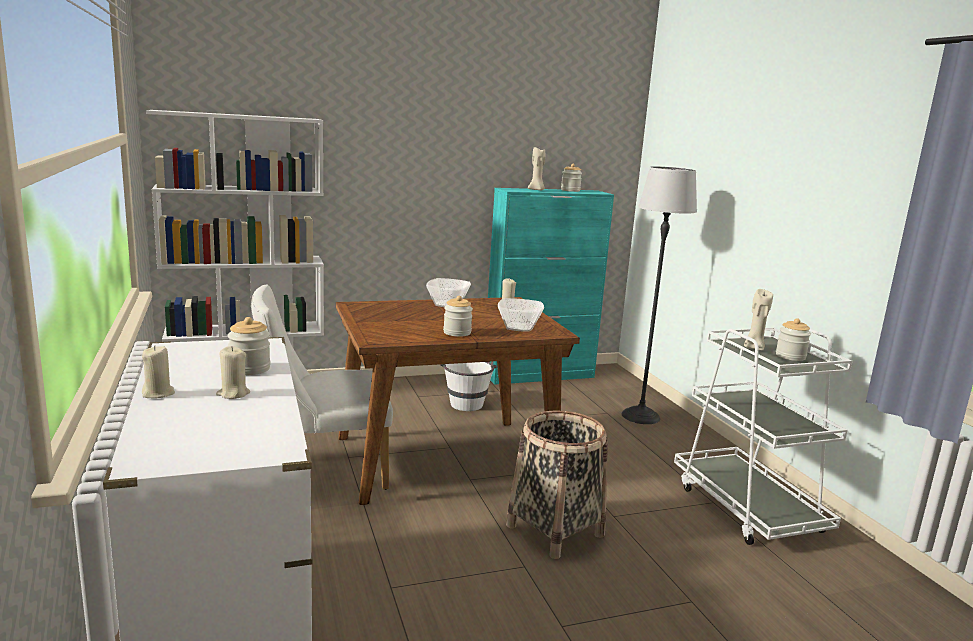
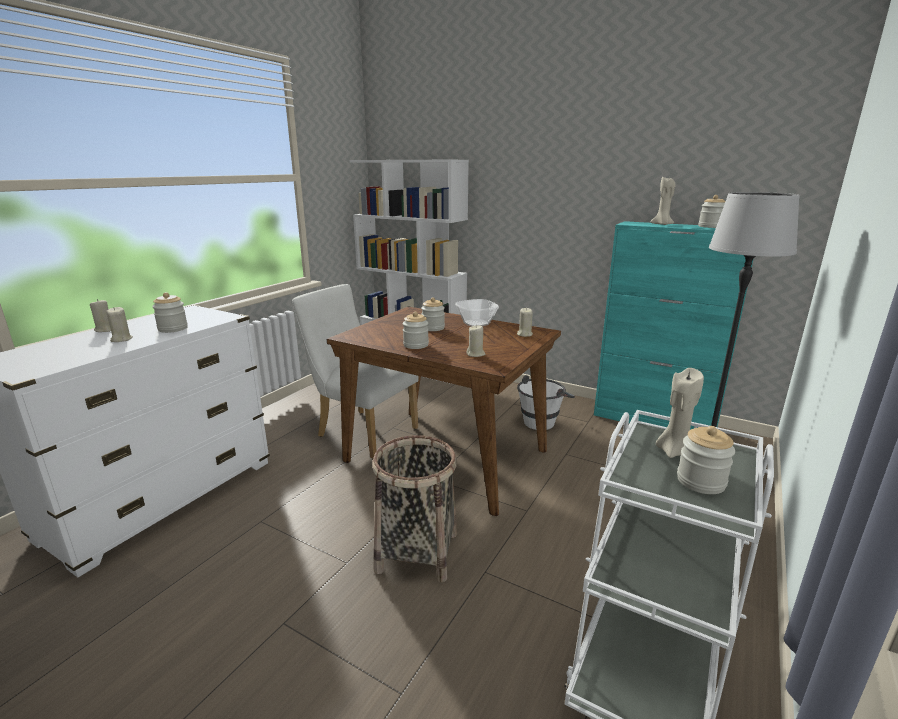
camera: 50 degrees right, 5 degrees up
bowl [498,298,544,332] -> beige candle [466,325,485,357]
none -> jar [421,297,445,331]

